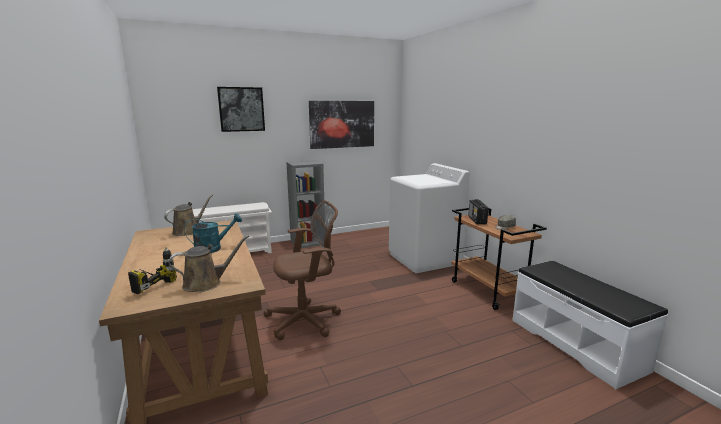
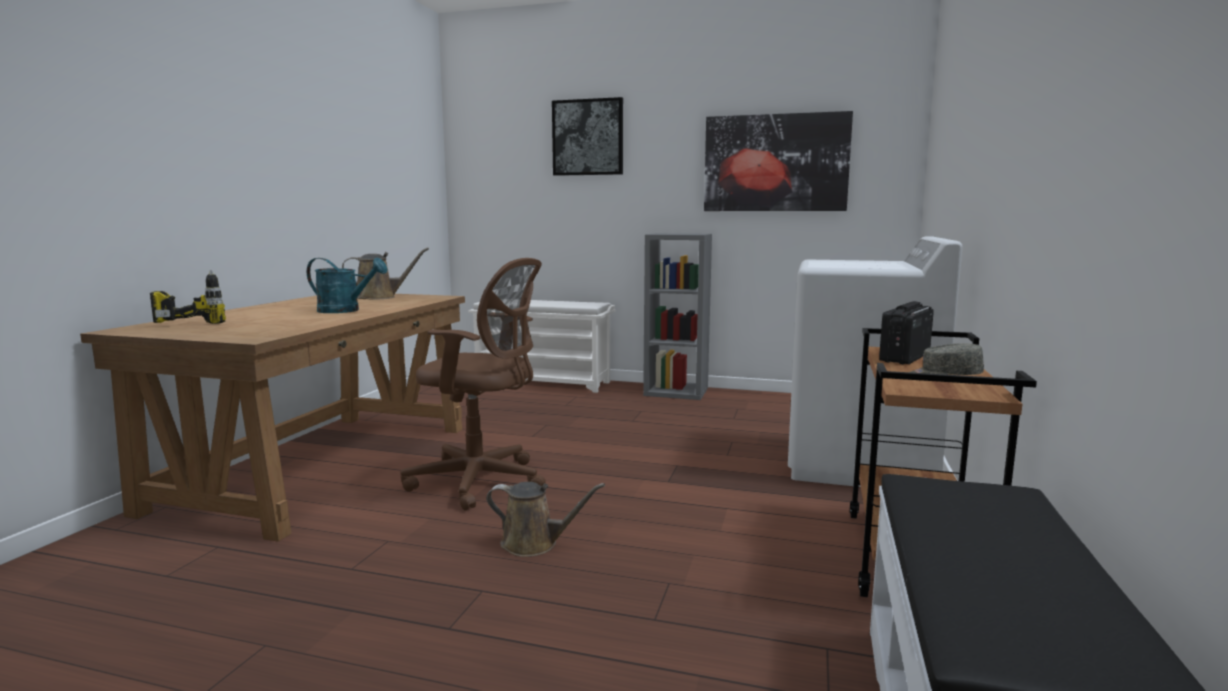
camera: 40 degrees right, 5 degrees down
brown watering can [169,235,249,292] -> brown watering can moved to [486,482,605,557]

